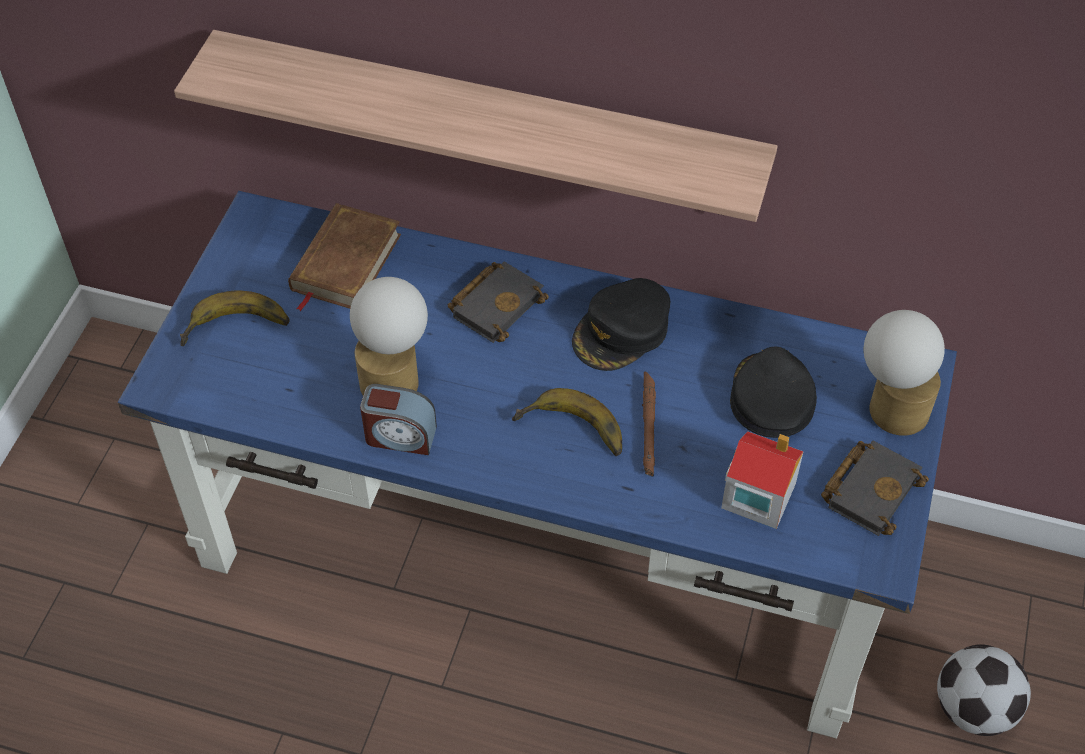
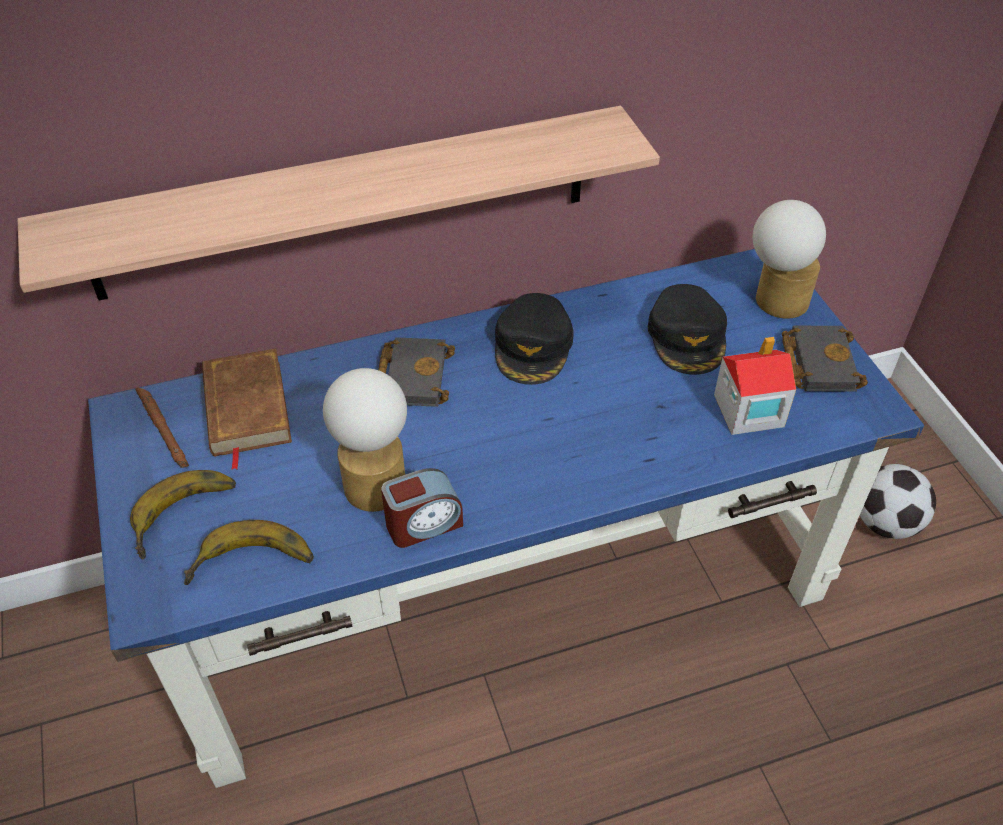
camera: 35 degrees left, 5 degrees down
banana [512,388,622,456] -> banana moved to [184,520,314,585]
brown flashlight [642,372,656,476] -> brown flashlight moved to [135,388,189,468]
black cap [730,347,817,438] -> black cap turned 150 degrees counterclockwise [648,284,727,375]

